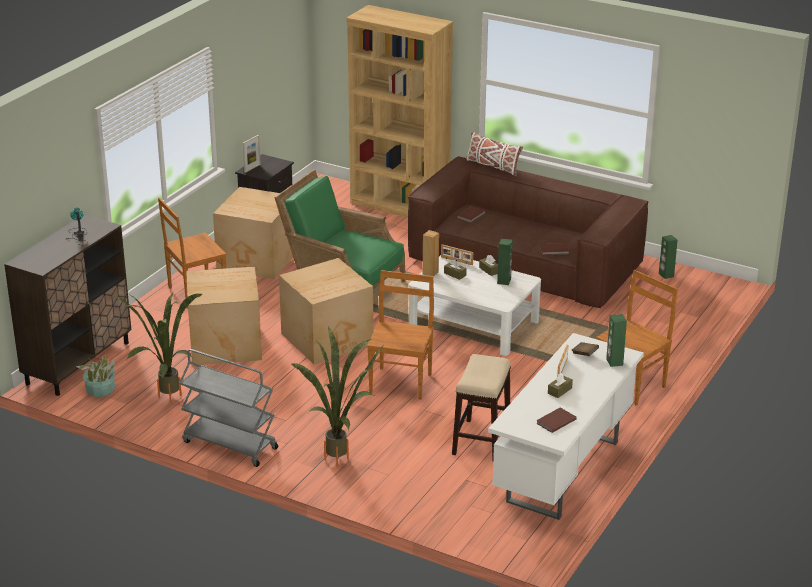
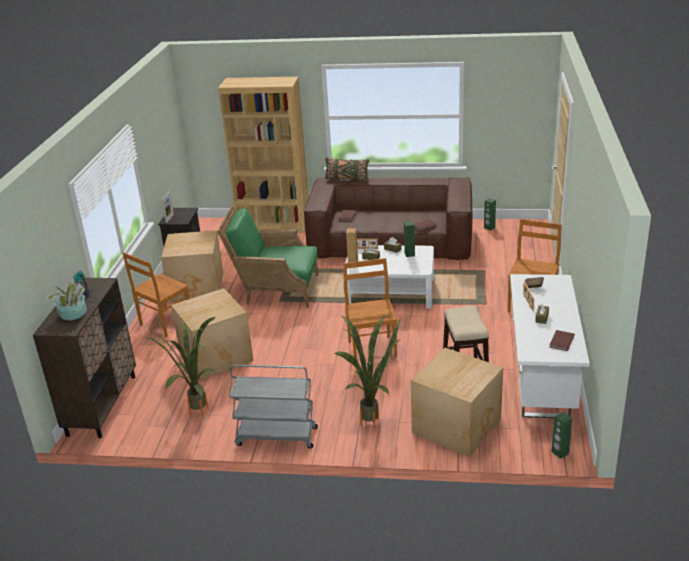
camera: 20 degrees left, 0 degrees up
potted plant [76,354,116,397] -> potted plant moved to [46,281,87,321]
cardboard box [279,258,373,364] -> cardboard box moved to [411,348,503,457]
white pillow [466,132,523,176] -> green pillow [325,157,370,182]
green speaker [606,314,627,367] -> green speaker moved to [551,412,572,459]

